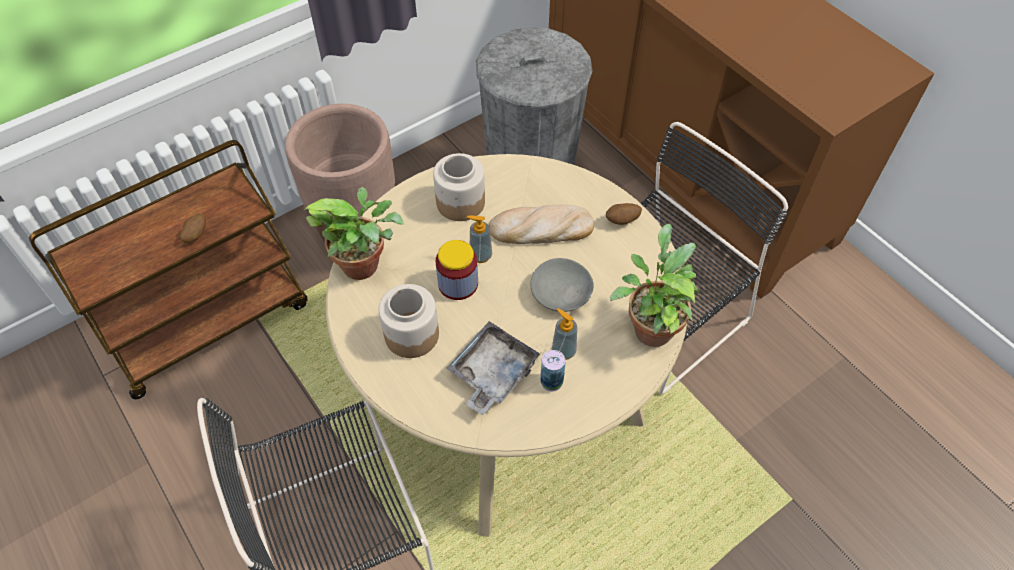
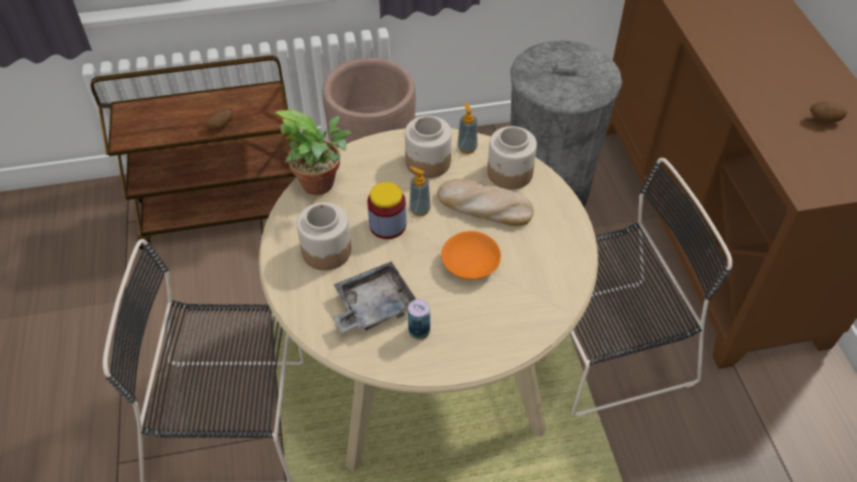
camera: 25 degrees right, 5 degrees down
grey bowl [530,258,594,312] -> orange bowl [441,231,501,280]
soap dispenser [552,308,577,360] -> soap dispenser moved to [457,102,477,154]
potato [606,203,642,225] -> potato moved to [810,102,847,122]
potted plant [610,224,699,347] -> none
none -> jar [487,126,537,189]

